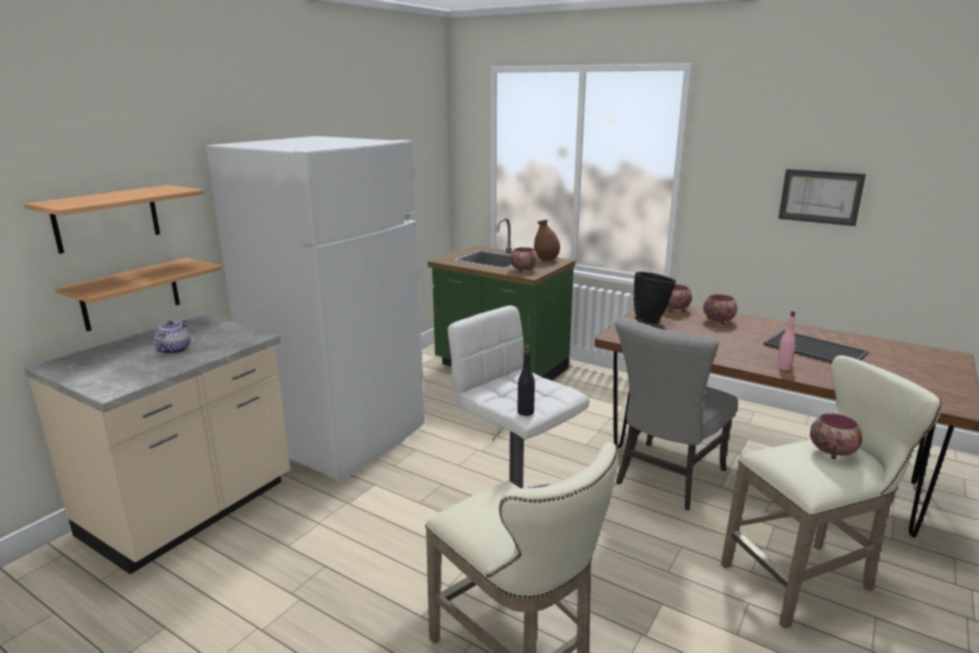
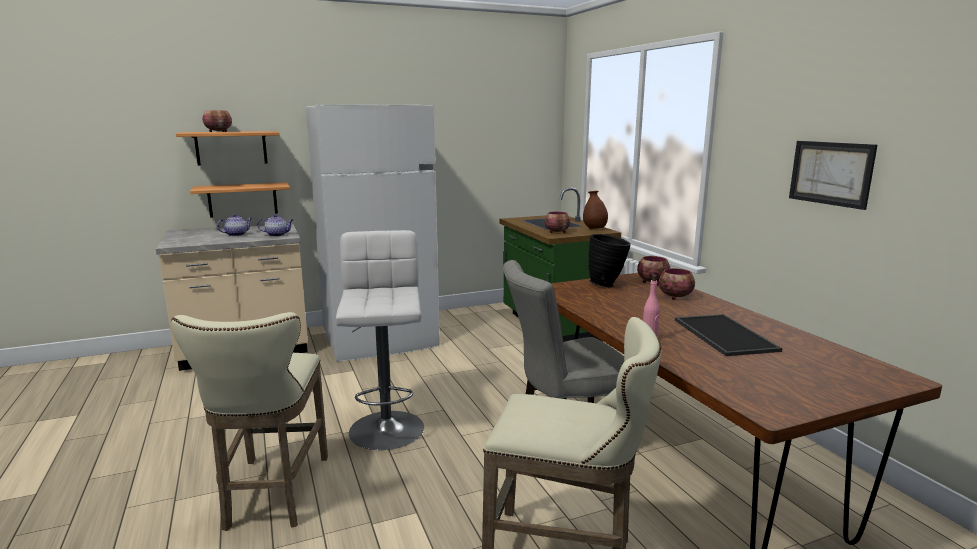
camera: 35 degrees right, 5 degrees down
black bottle [517,345,535,416] -> none
bowl [810,413,863,459] -> bowl moved to [202,110,232,132]
none -> teapot [257,214,294,237]

